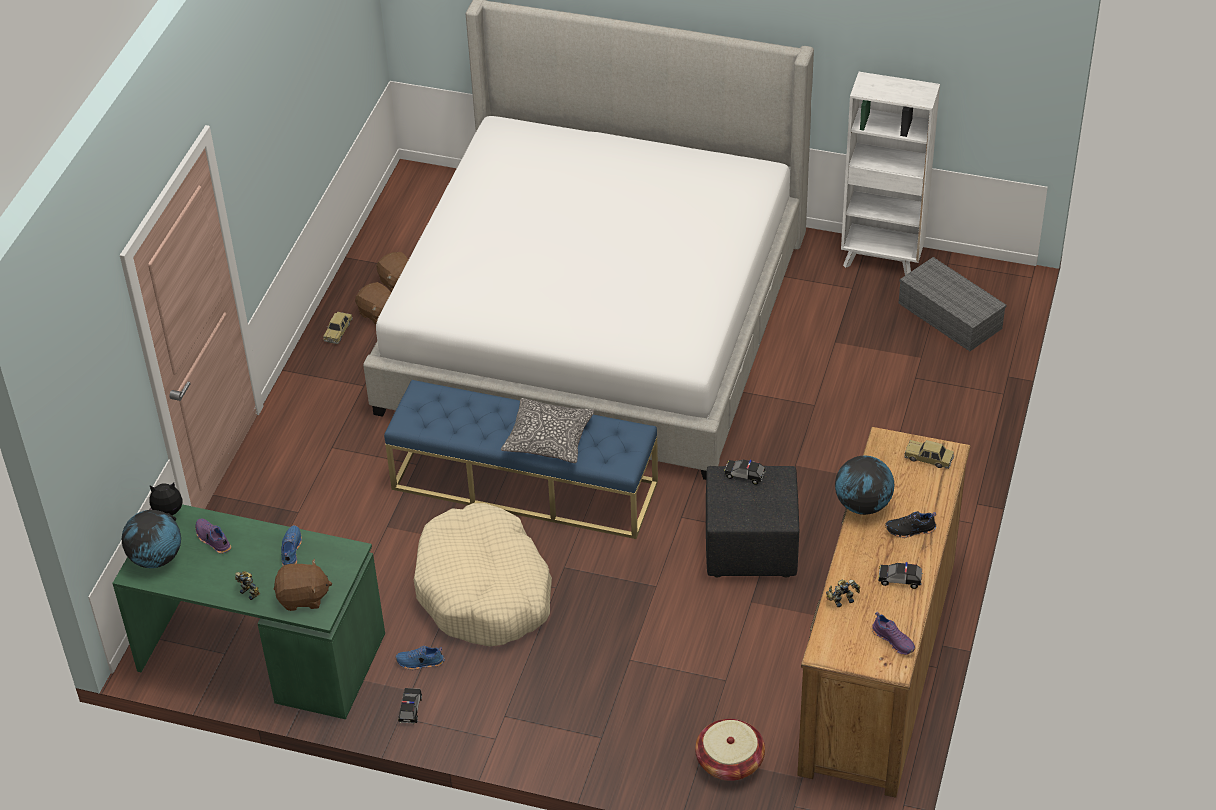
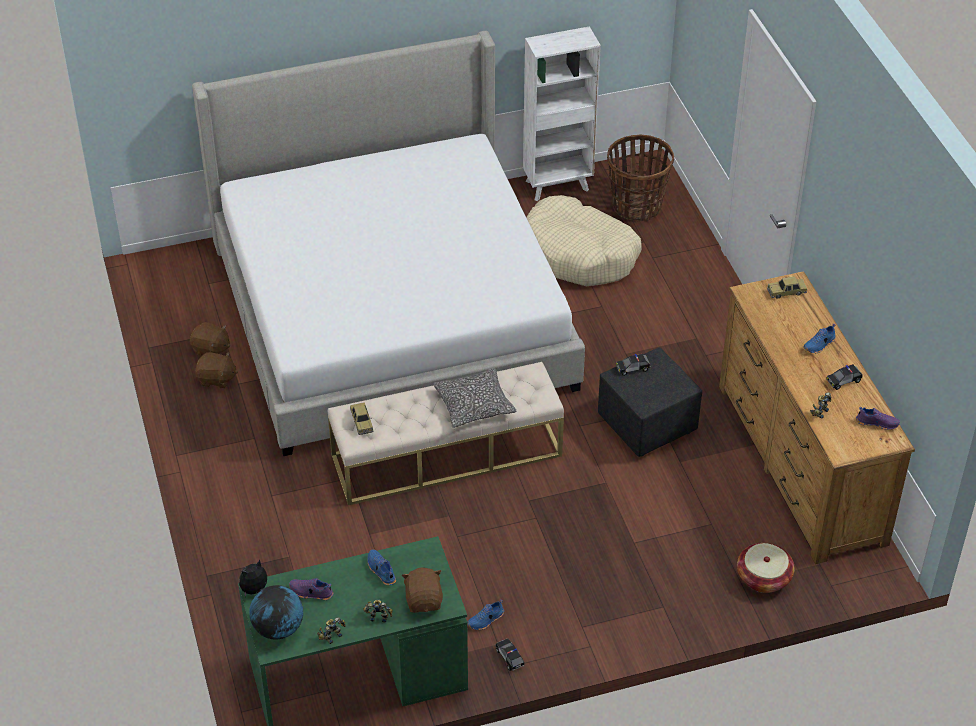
camera: 35 degrees left, 0 degrees up
brown plush toy [274,559,332,611] -> brown plush toy turned 60 degrees counterclockwise [402,568,443,613]
toy car [323,312,353,344] -> toy car moved to [350,402,374,435]
blue bench [384,380,658,539] -> beige bench [328,362,564,505]
beige dog bed [414,503,552,647] -> beige dog bed moved to [526,195,642,286]
globe [835,455,894,515] -> none
black shoe [885,511,936,538] -> blue shoe [803,324,836,353]
grey storage box [899,257,1006,351] -> basket [607,134,674,221]
none -> toy robot [317,617,346,644]

